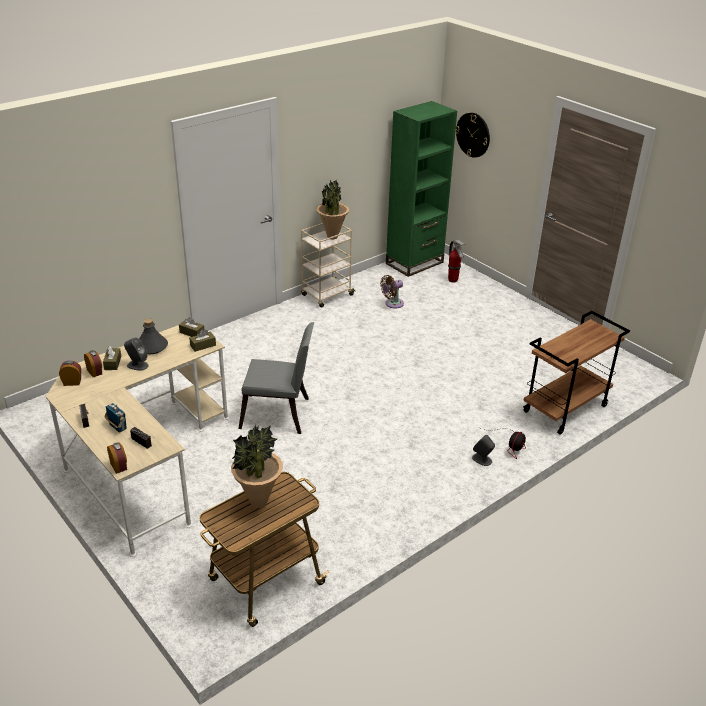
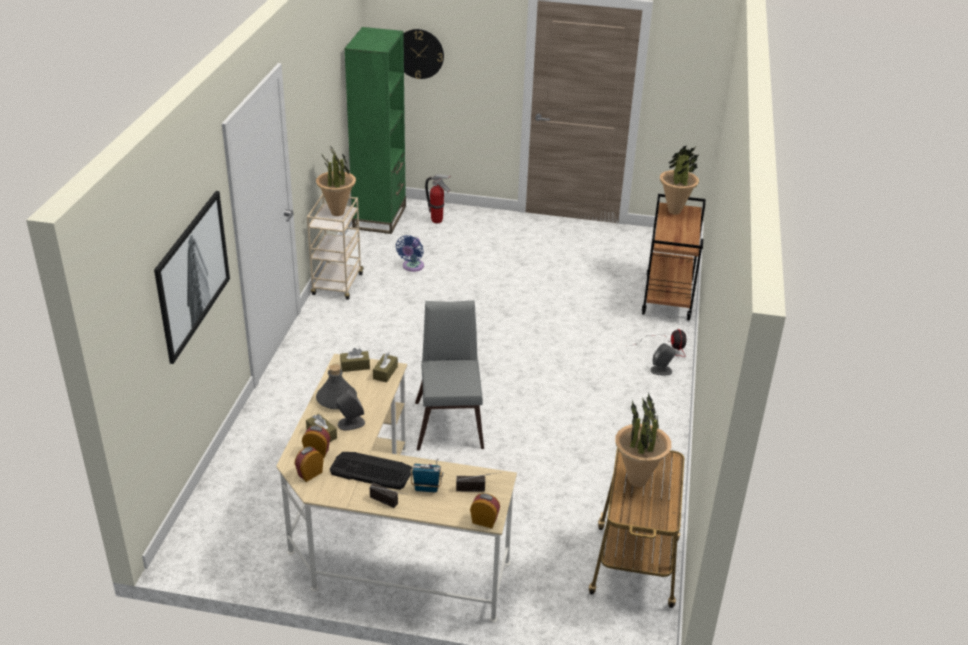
camera: 40 degrees left, 0 degrees up
grey chair [238,322,314,434] -> grey chair turned 60 degrees counterclockwise [415,300,484,450]
brown fan [380,275,404,309] -> blue fan [396,235,424,272]
none -> picture [154,191,230,364]
none -> keyboard [330,452,412,490]
none -> potted plant [660,144,699,215]

